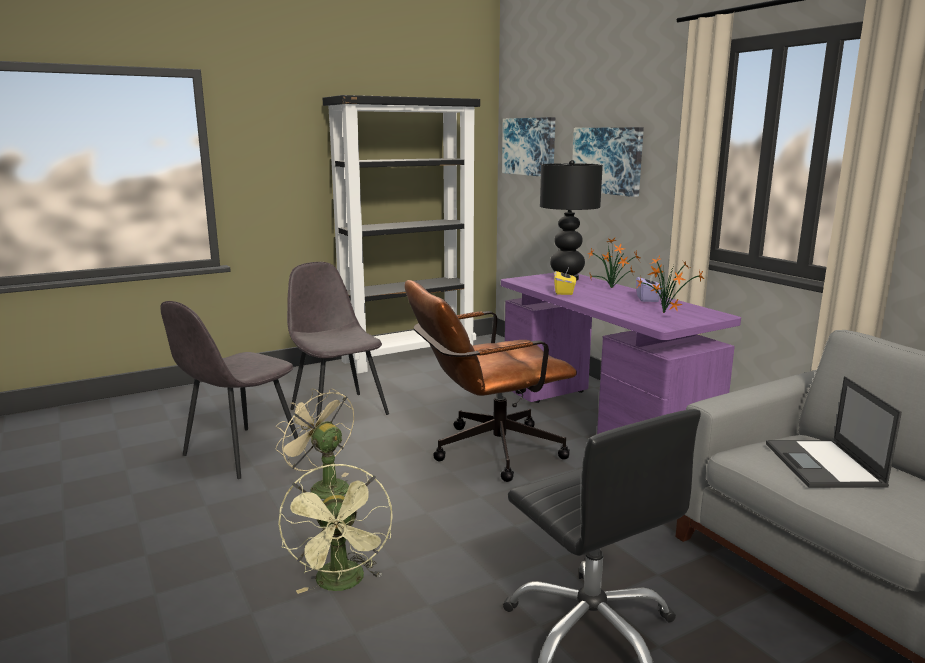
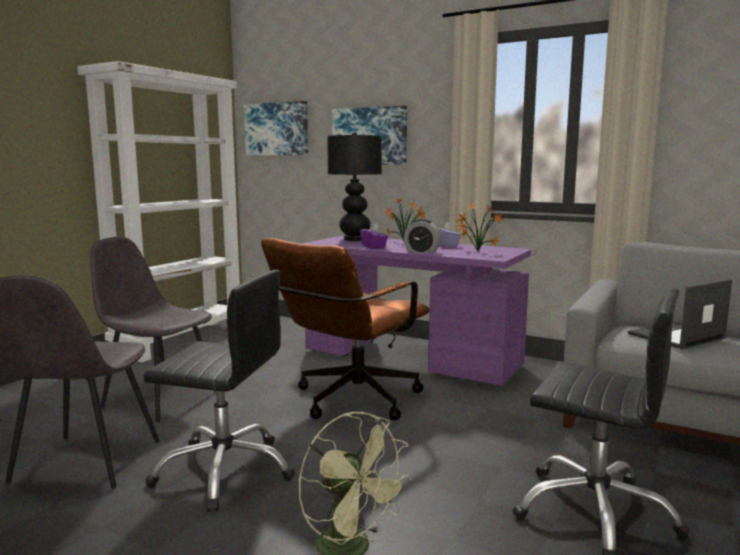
camera: 30 degrees left, 5 degrees down
beige fan [276,388,354,502] -> black office chair [143,270,295,512]
black bookcase [322,95,480,374] -> white bookcase [77,61,240,362]
yellow tissue box [554,267,576,295] -> purple tissue box [360,224,388,249]
laptop [766,376,902,488] -> laptop turned 90 degrees clockwise [628,279,732,349]
none -> alarm clock [404,219,441,254]

